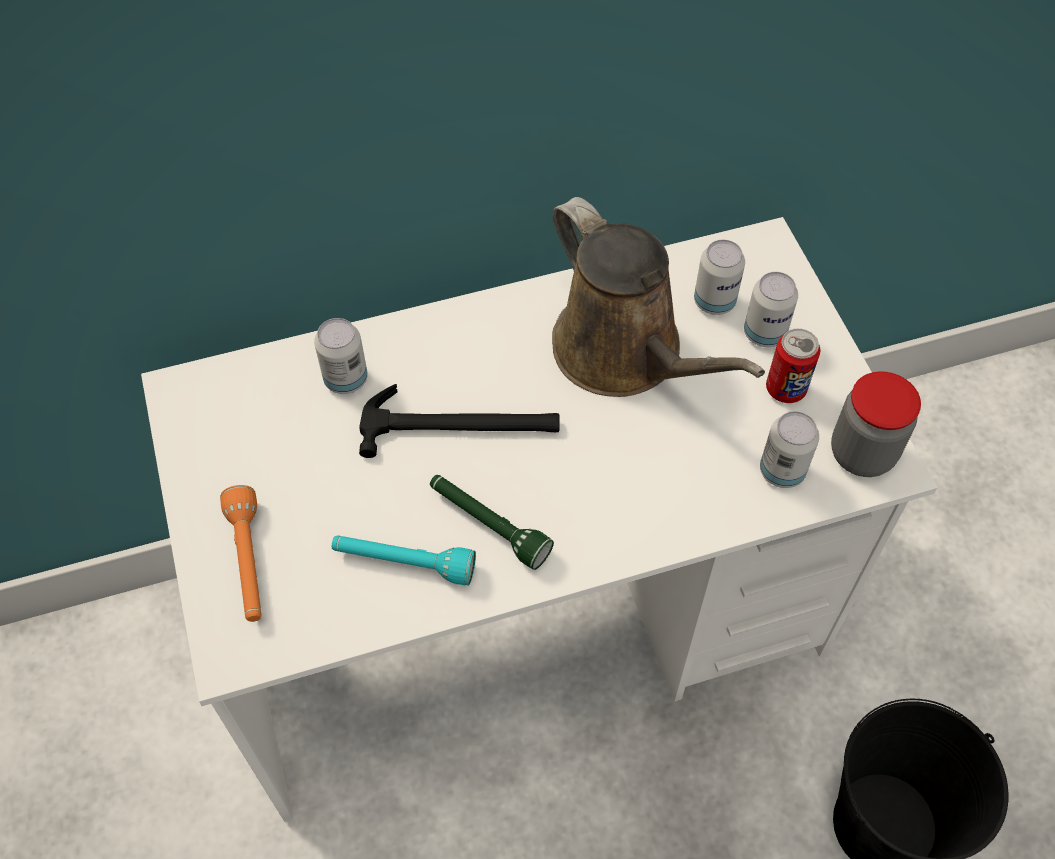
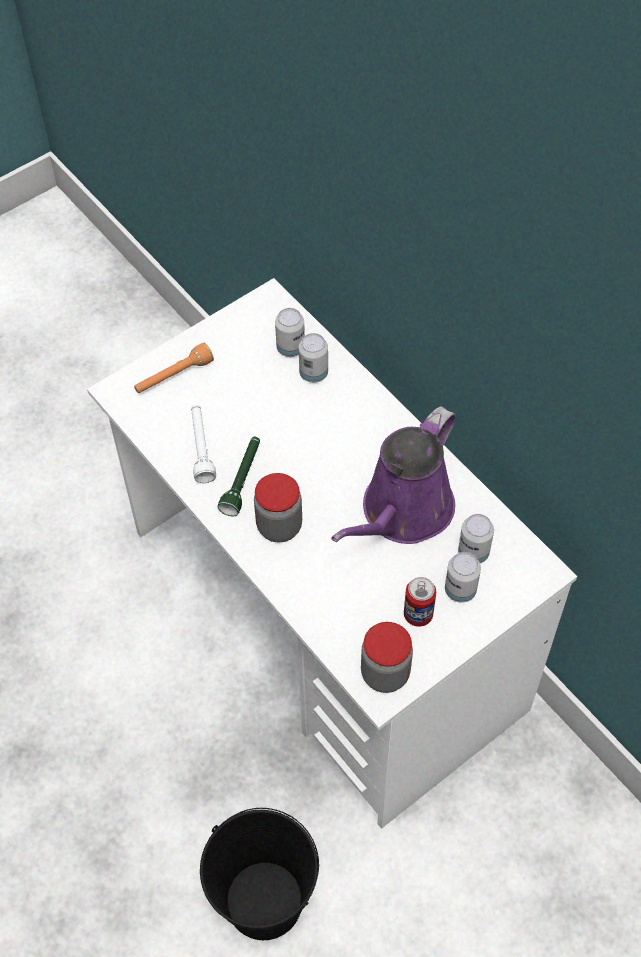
camera: 70 degrees right, 0 degrees up
turquoise flashlight [332,535,476,586] -> white flashlight [191,404,216,484]
hammer [359,384,560,458] -> none
brown watering can [552,197,765,397] -> purple watering can [331,406,456,544]
can [760,411,819,488] -> can moved to [275,308,305,357]
none -> jar [254,473,302,542]

